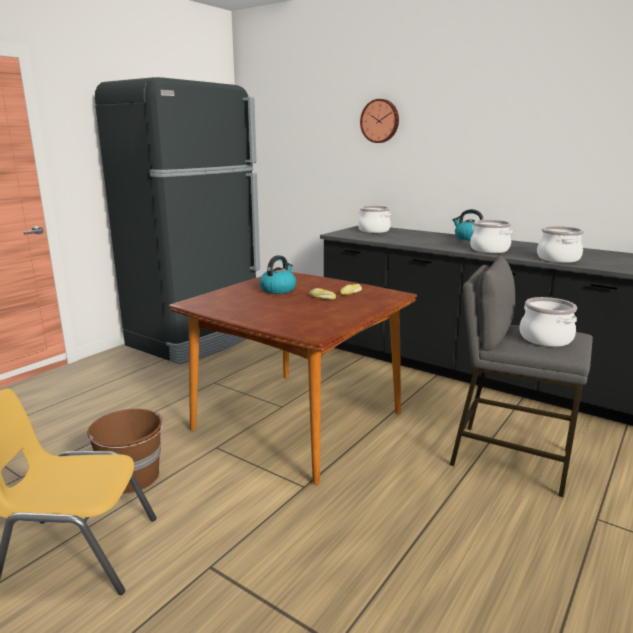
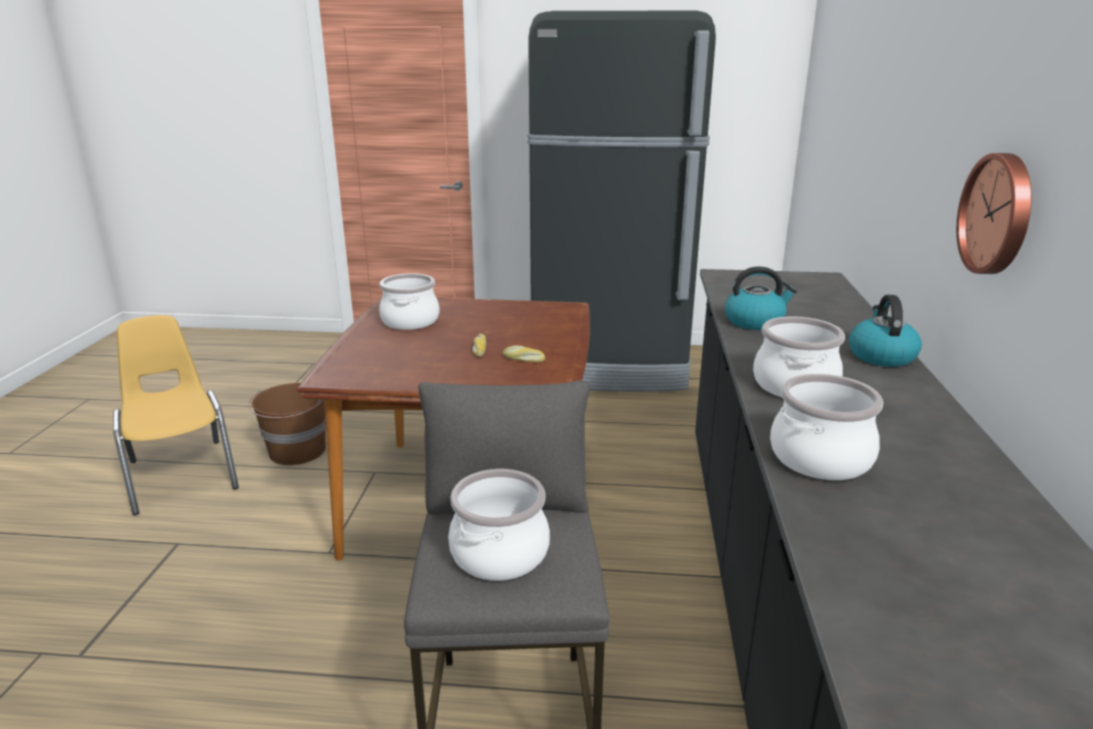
camera: 60 degrees right, 5 degrees up
kettle [260,255,296,294] -> kettle moved to [725,267,797,330]
cooking pot [358,206,391,233] -> cooking pot moved to [379,273,440,330]
wall clock [360,99,399,143] -> wall clock moved to [956,153,1031,274]

